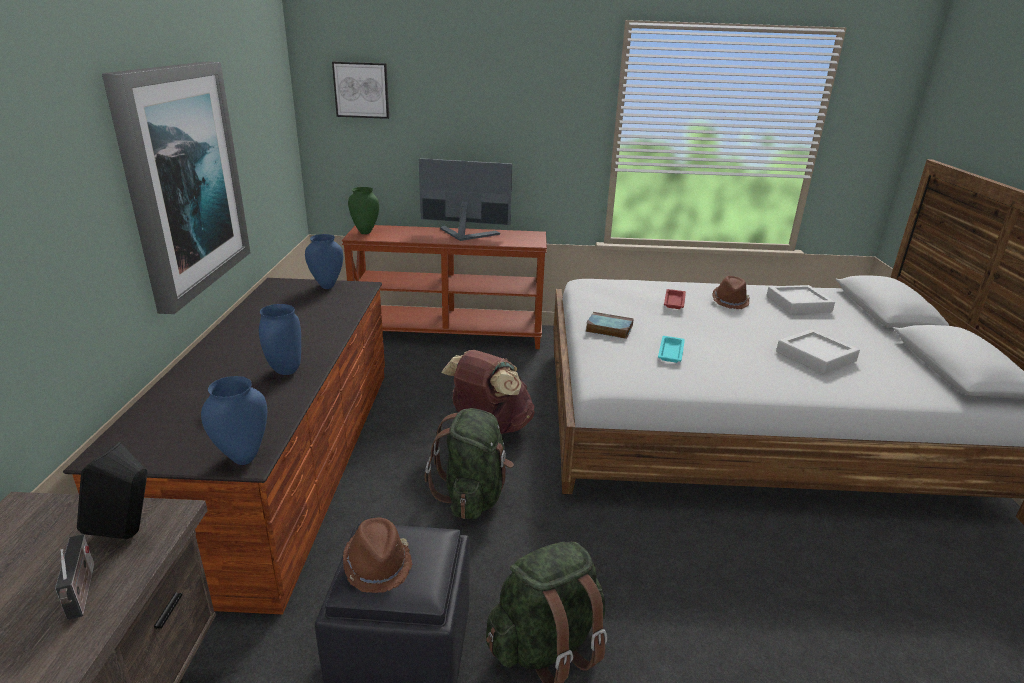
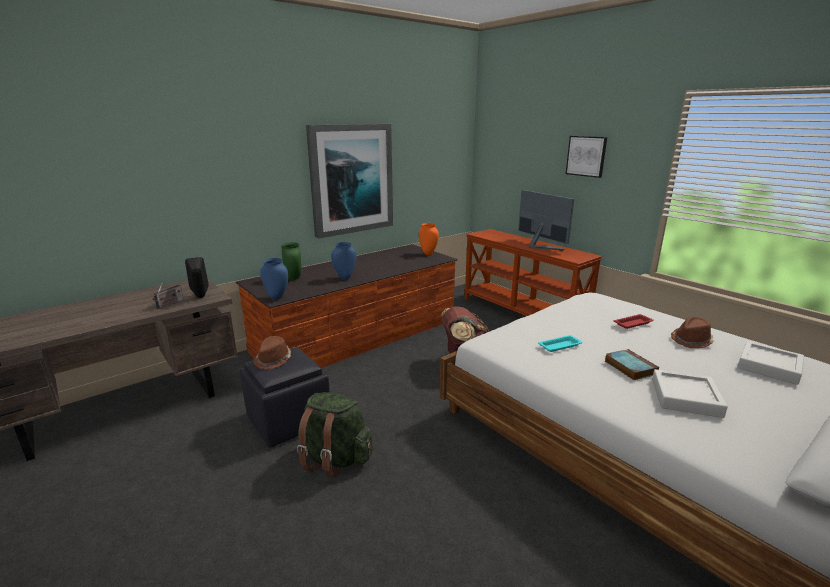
camera: 50 degrees right, 5 degrees down
blue vase [305,234,343,289] -> orange vase [419,223,439,255]
picture [332,61,389,119] -> picture moved to [566,136,607,178]
green vase [348,187,379,234] -> green vase moved to [281,242,302,280]
green backpack [424,408,514,519] -> none
book [585,312,634,339] -> book moved to [605,349,659,380]

